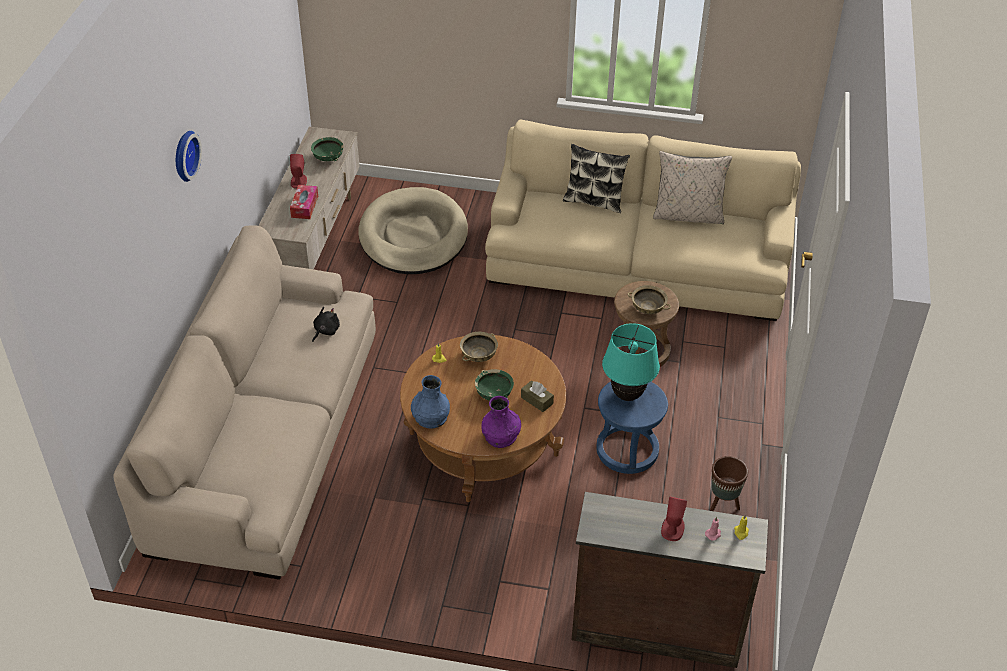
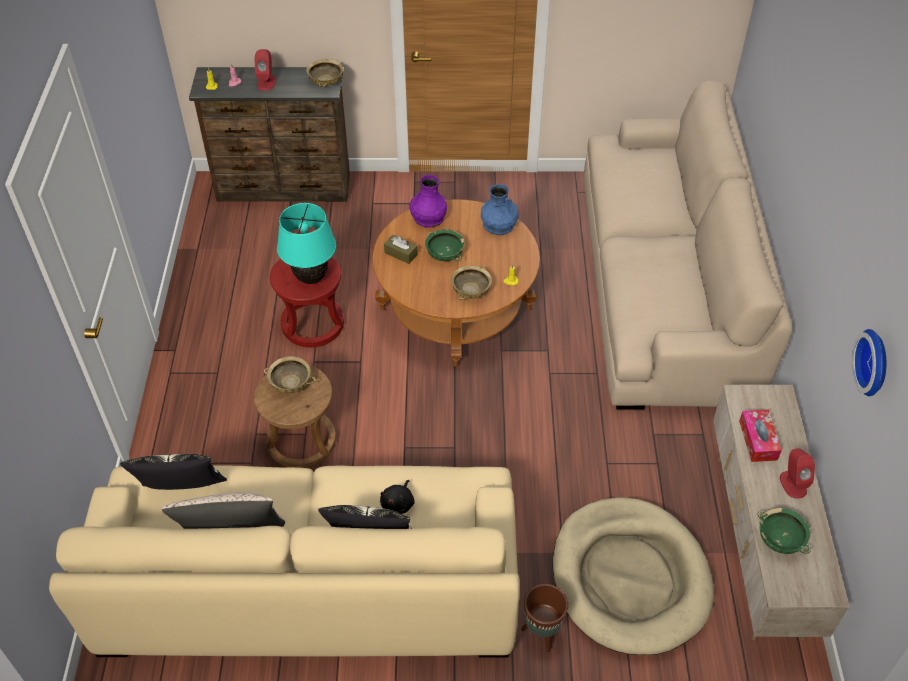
camera: 170 degrees right, 5 degrees up
wall clock [176,131,202,182] -> wall clock moved to [852,329,886,396]
black plush toy [312,307,340,342] -> black plush toy moved to [380,480,415,514]
blue stool [596,382,668,474] -> red stool [270,257,344,347]
brown planter [710,456,748,511] -> brown planter moved to [521,584,568,653]
none -> pillow [120,454,227,490]
none -> beige bowl [306,59,343,87]

